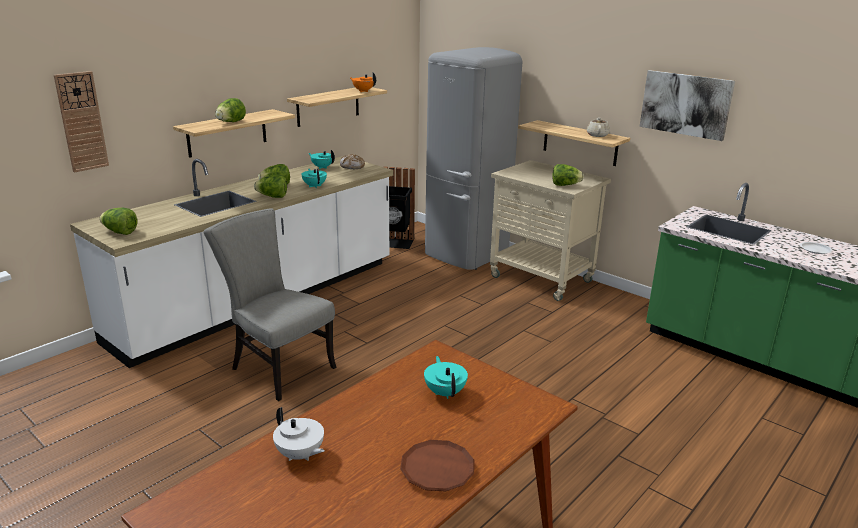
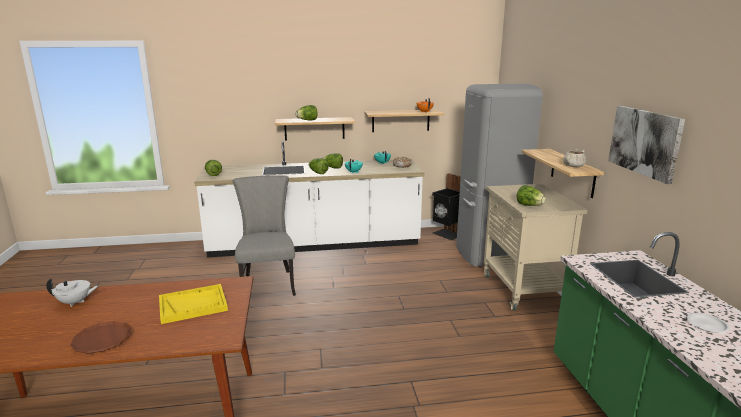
camera: 40 degrees right, 5 degrees down
wall clock [54,71,109,173] -> none
white teapot [273,407,325,461] -> white teapot turned 90 degrees counterclockwise [46,278,98,307]
turquoise teapot [424,356,468,399] -> yellow tray [159,284,228,324]

